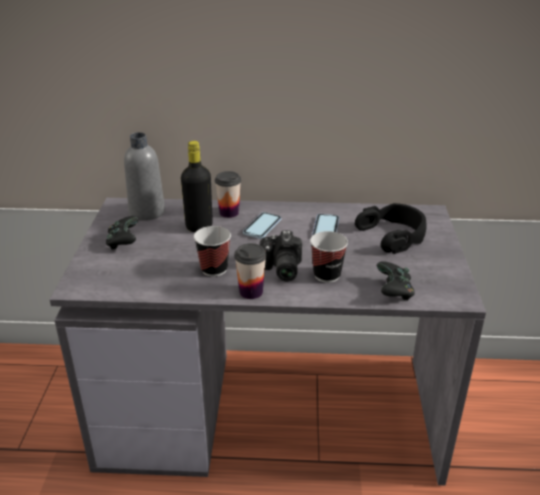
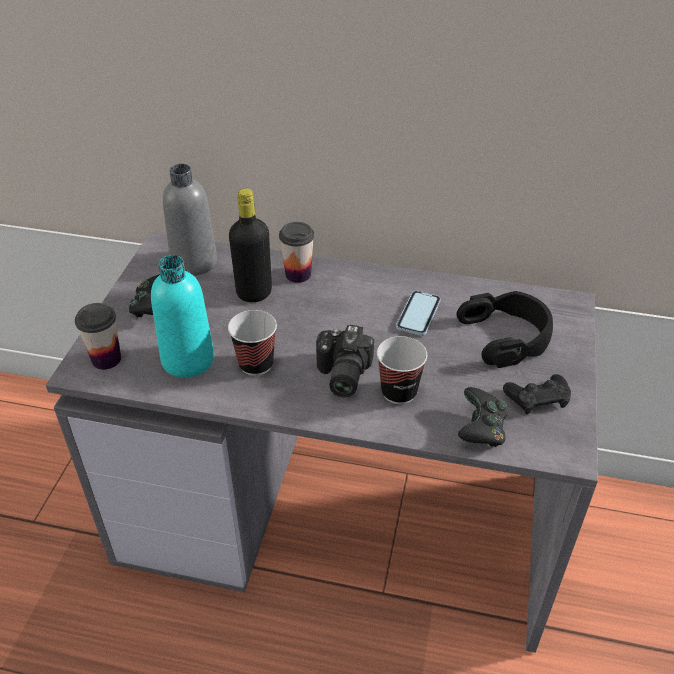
camera: 10 degrees right, 10 degrees up
cup [234,243,267,299] -> cup moved to [75,303,121,370]
phone [243,212,281,239] -> none
none -> turquoise bottle [151,255,214,378]
none -> black game controller [503,374,571,414]

